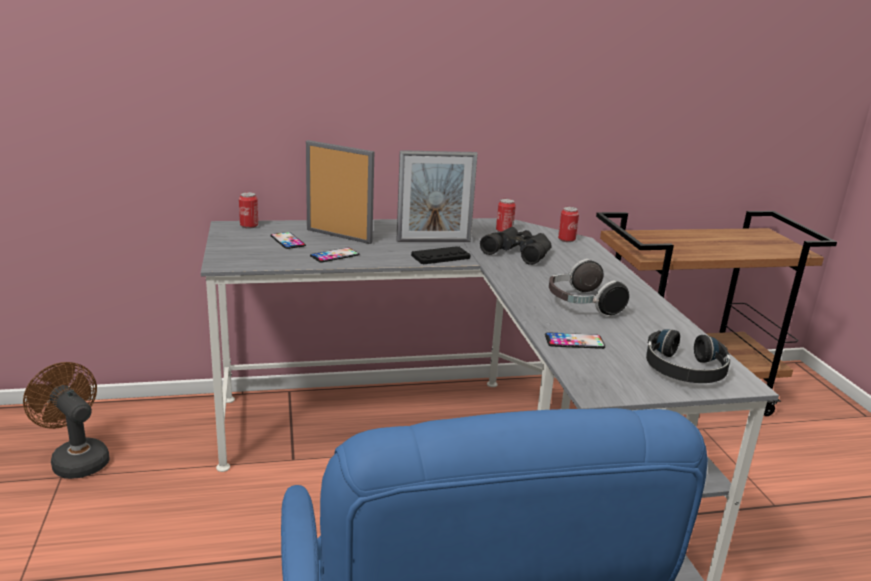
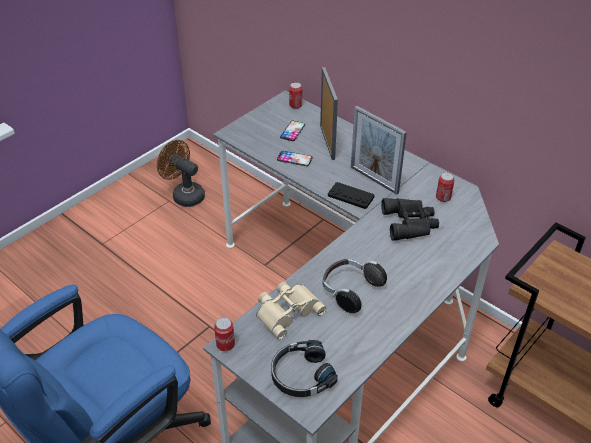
camera: 55 degrees right, 20 degrees up
brown fan [23,362,110,479] -> brown fan turned 60 degrees counterclockwise [157,140,205,207]
phone [545,332,605,349] -> beige binoculars [256,282,326,339]
can [558,207,579,242] -> can moved to [214,317,235,351]

